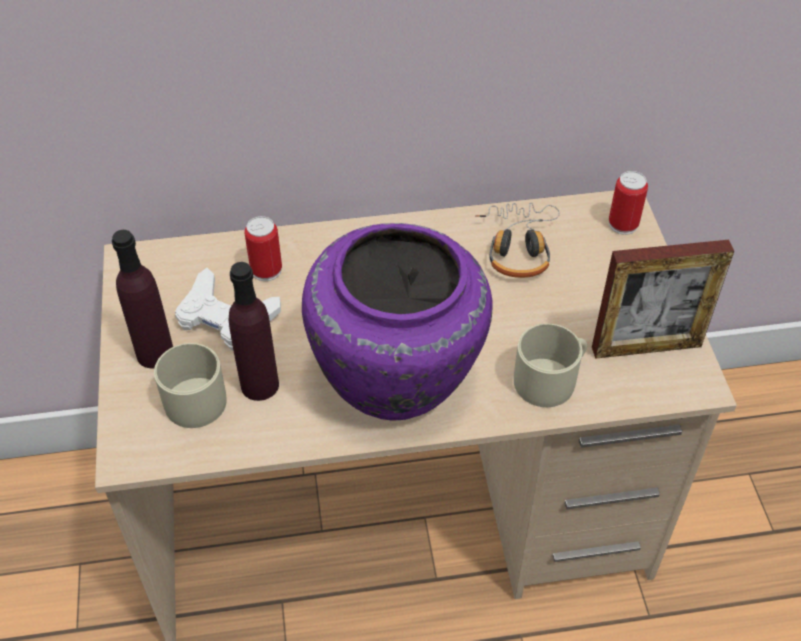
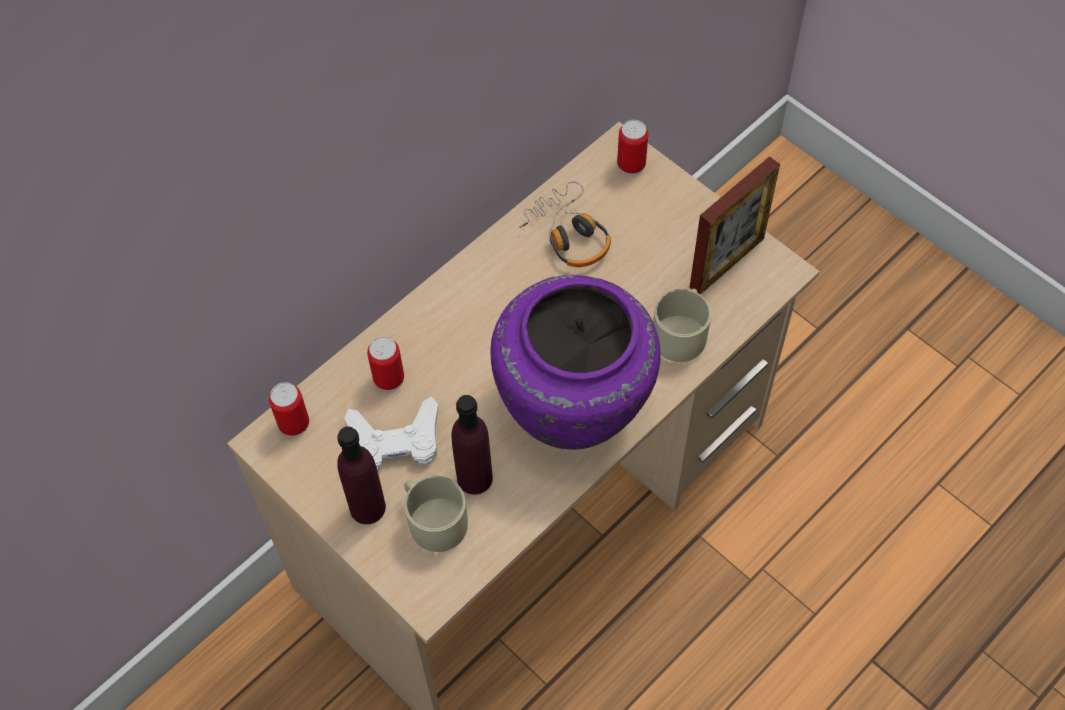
camera: 35 degrees left, 10 degrees up
none -> can [269,382,309,437]

